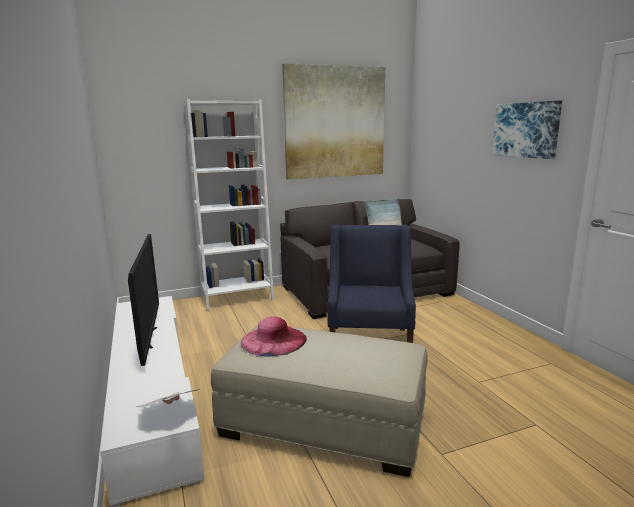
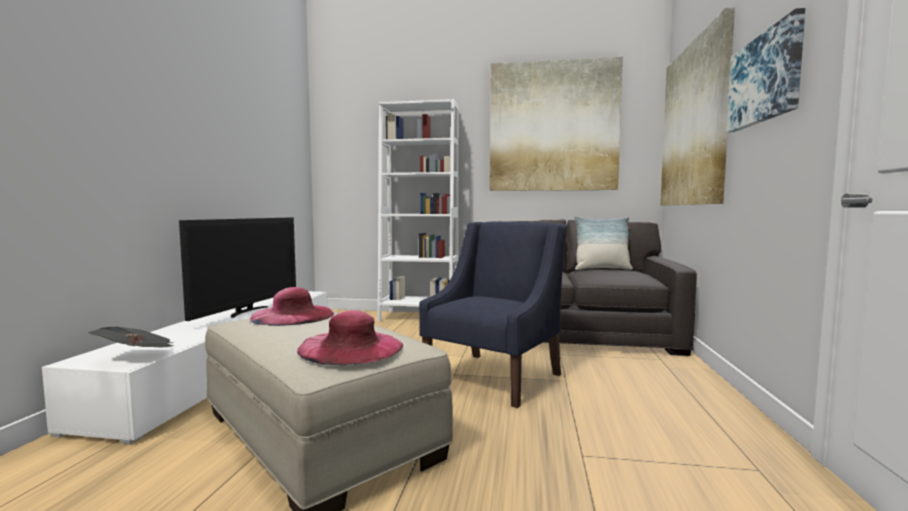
camera: 30 degrees right, 10 degrees down
none -> pink hat [297,310,403,365]
none -> picture [660,7,735,206]

